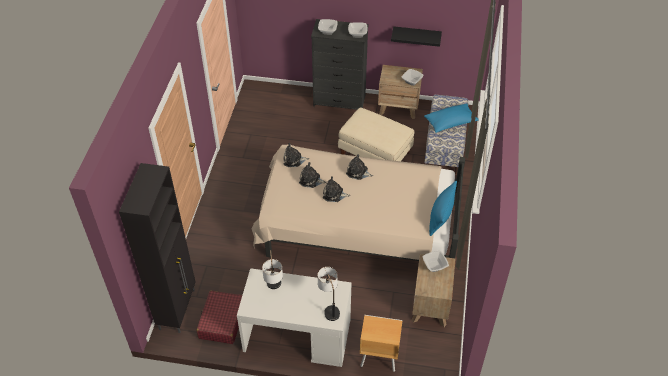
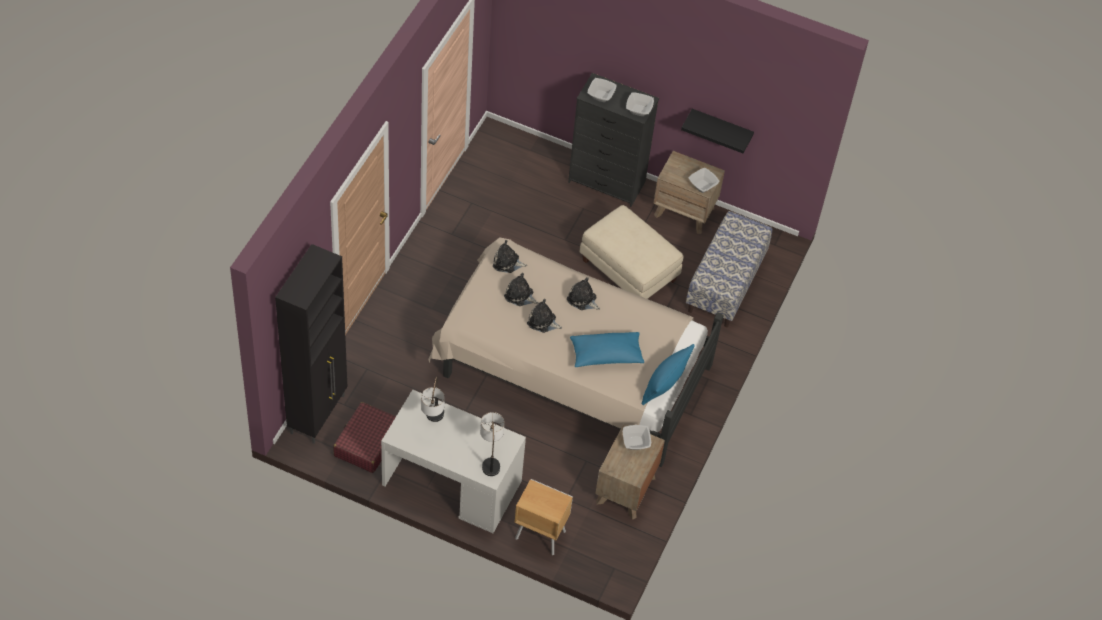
camera: 10 degrees right, 5 degrees up
blue pillow [424,104,478,133] -> blue pillow moved to [570,332,644,367]

